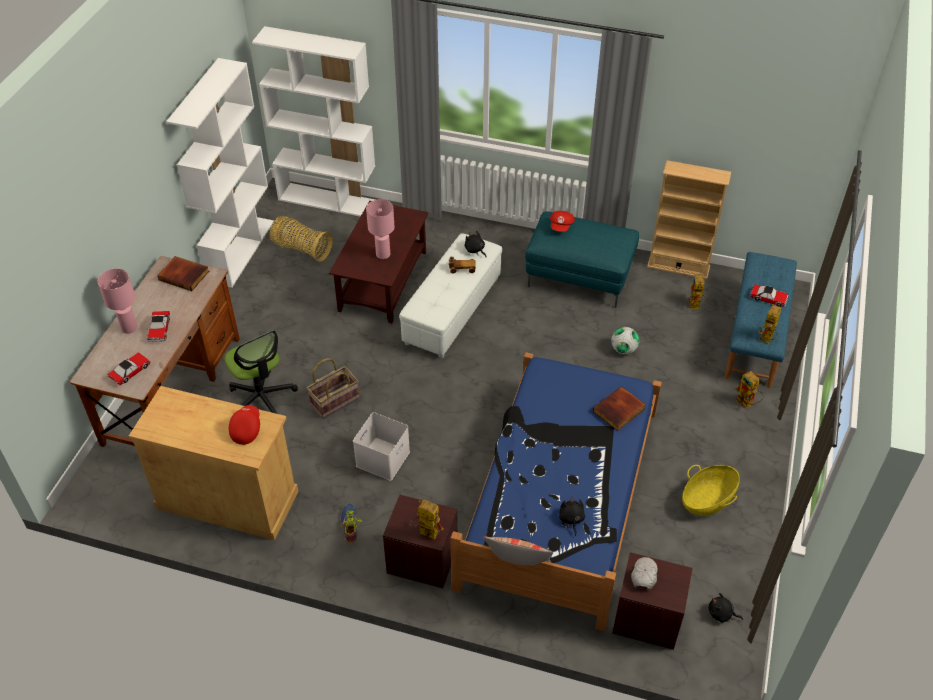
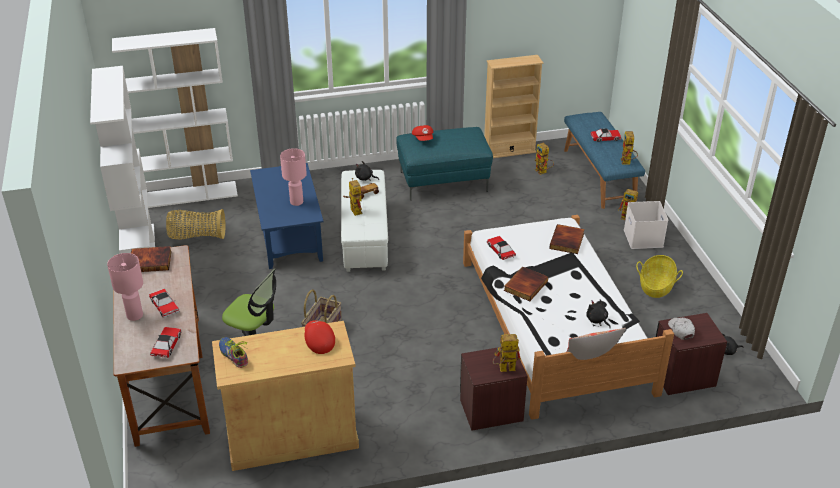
camera: 30 degrees left, 10 degrees down
brown coffee table [329,201,428,323] -> blue coffee table [250,163,324,269]
shoe [340,503,362,543] -> shoe moved to [219,337,248,368]
white storage box [353,412,410,481] -> white storage box moved to [624,201,668,249]
blue bed [450,352,662,631] -> white bed [463,215,674,420]
football [611,327,639,354] -> none
none -> toy robot [343,178,363,216]
none -> toy car [487,236,516,260]
none -> book [504,266,548,301]

